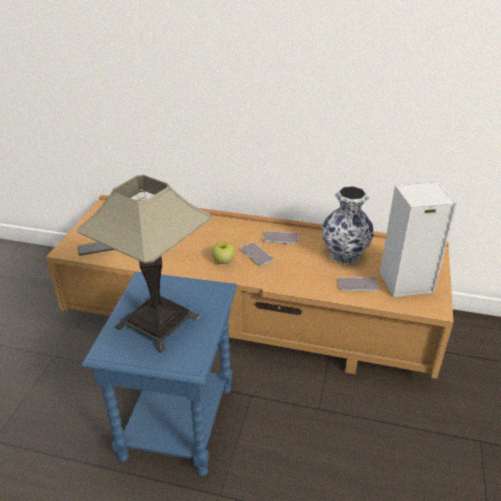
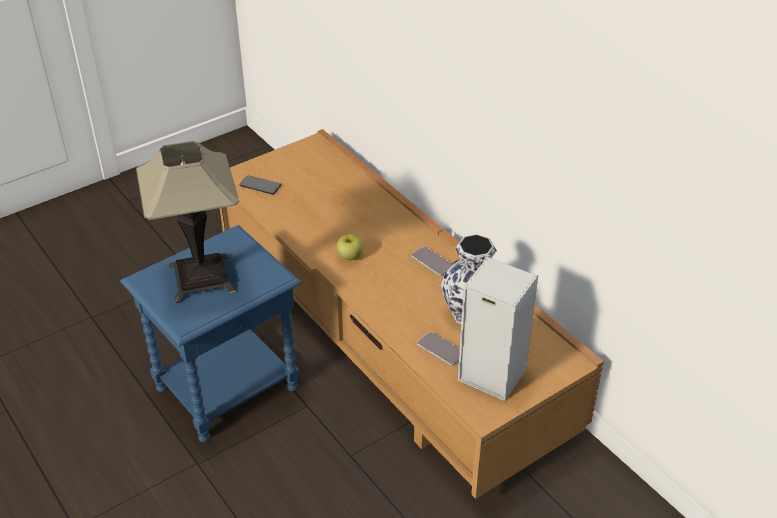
camera: 40 degrees right, 5 degrees up
phone [241,243,274,266] -> none

